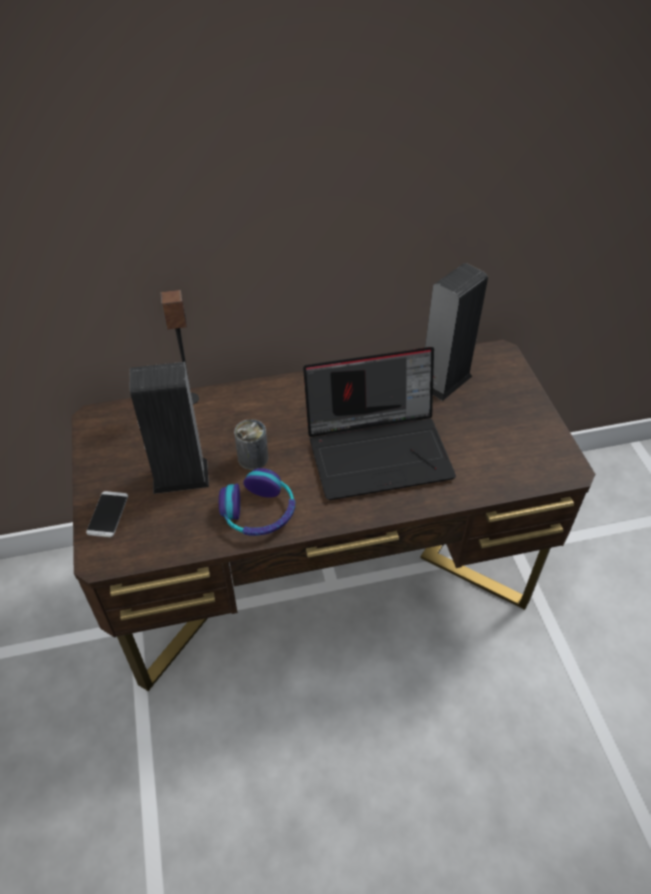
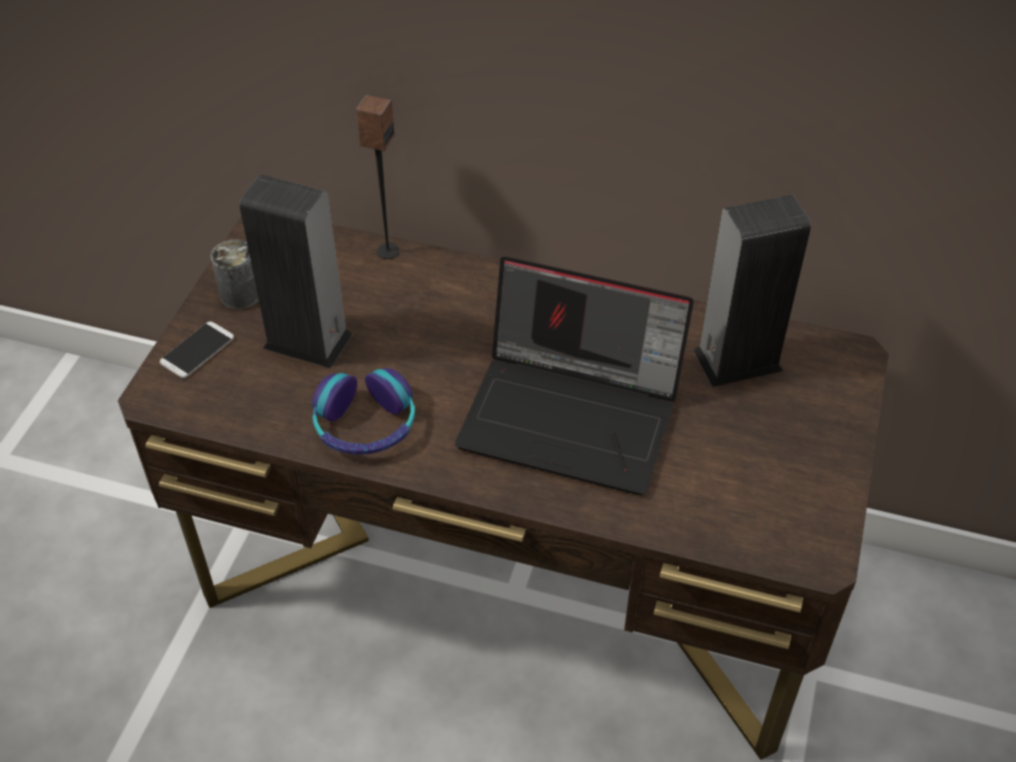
camera: 30 degrees right, 0 degrees up
can [234,419,268,470] -> can moved to [211,240,259,309]

